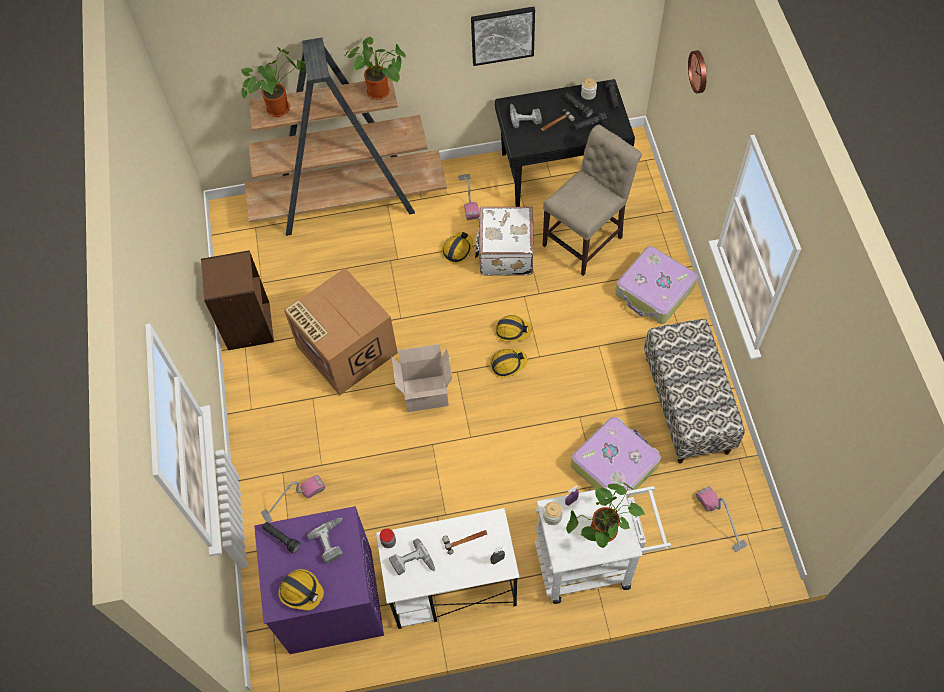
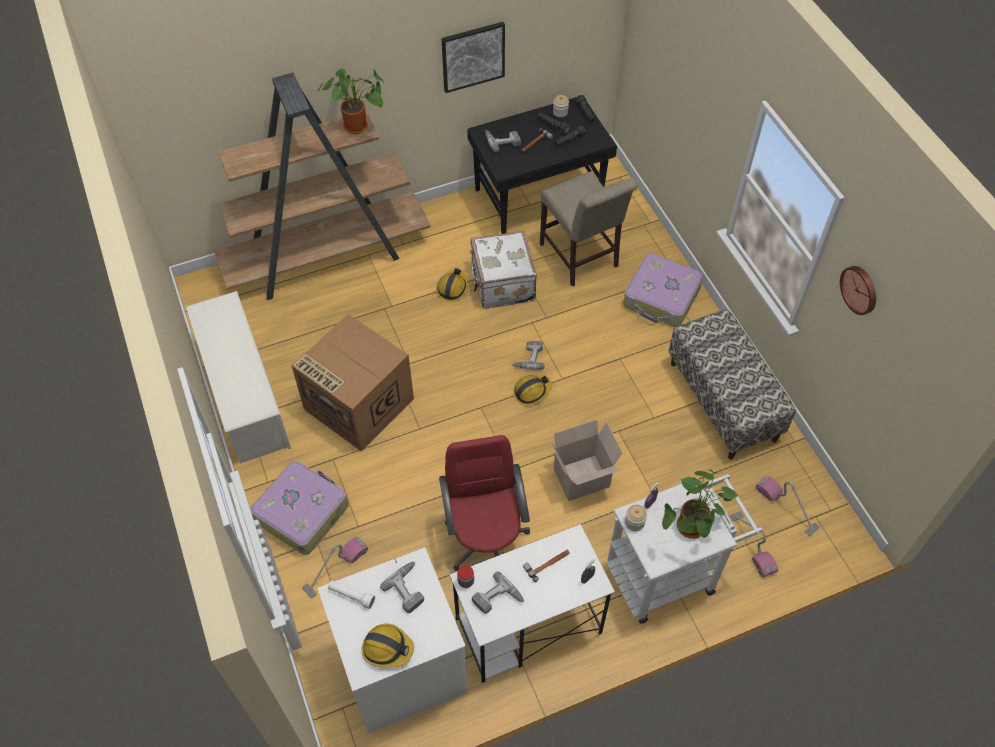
camera: 15 degrees left, 5 degrees down
brown bookcase [201,250,274,350] -> white shoe rack [186,291,291,464]
potted plant [241,47,306,117] -> none
purple washing machine [254,506,384,654] -> white washing machine [318,547,468,734]
black flashlight [262,522,301,553] -> white flashlight [328,581,375,609]
cardboard box [392,344,452,412] -> cardboard box moved to [550,420,622,501]
vacuum cleaner [458,174,480,220] -> vacuum cleaner moved to [729,512,778,577]
hard hat [495,315,532,342] -> power drill [512,341,544,370]
beige chair [543,124,642,276] -> beige chair turned 120 degrees clockwise [540,171,638,286]
suitcase [571,417,661,498] -> suitcase moved to [251,461,349,555]
wall clock [688,50,707,94] -> wall clock moved to [840,266,876,315]
none -> red office chair [439,435,530,571]

